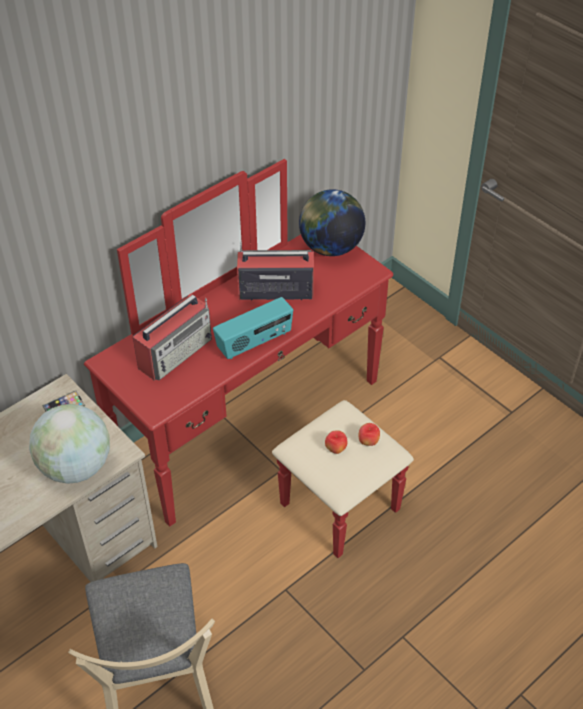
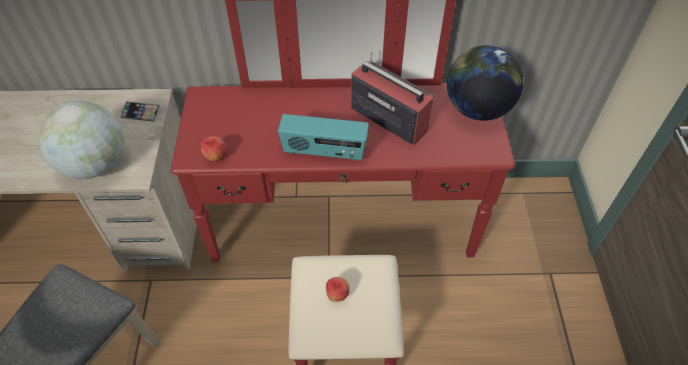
camera: 40 degrees right, 5 degrees up
radio [133,294,212,381] -> none
apple [359,423,380,446] -> apple moved to [201,136,226,162]

